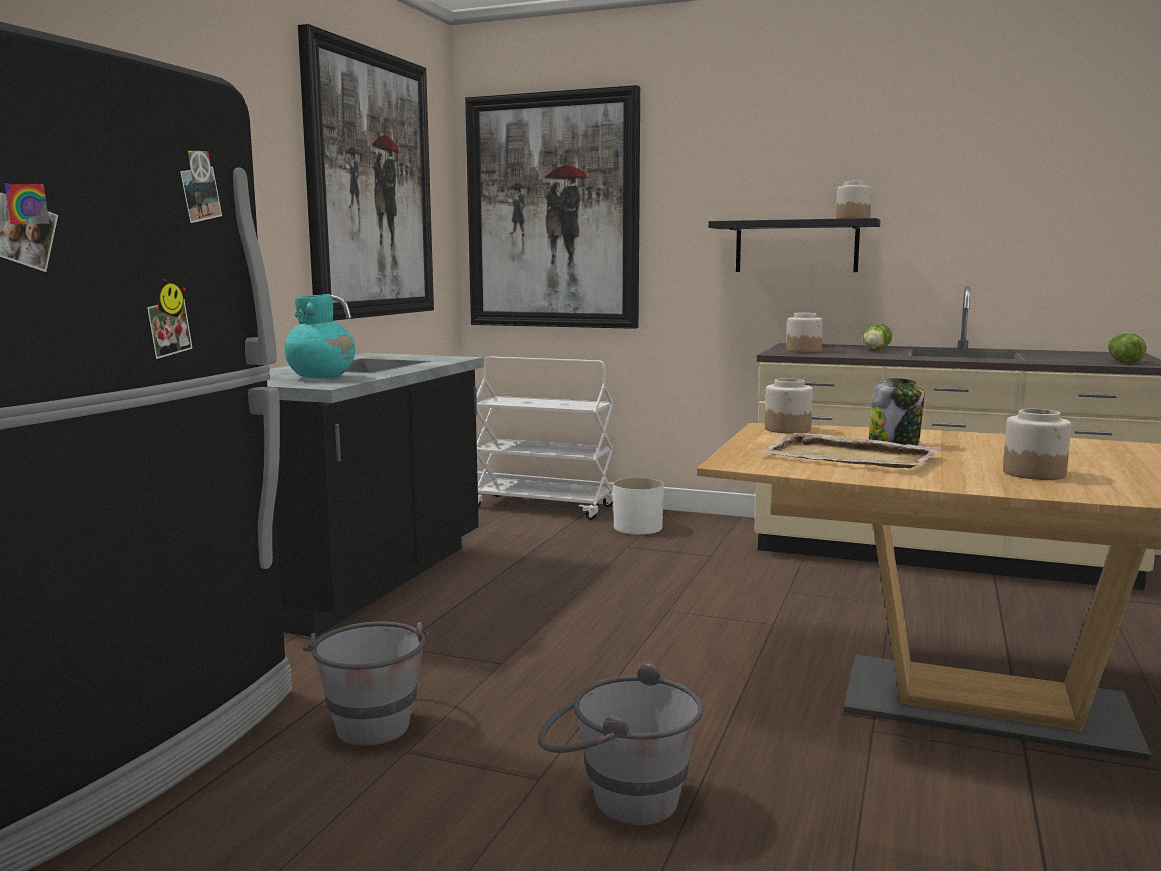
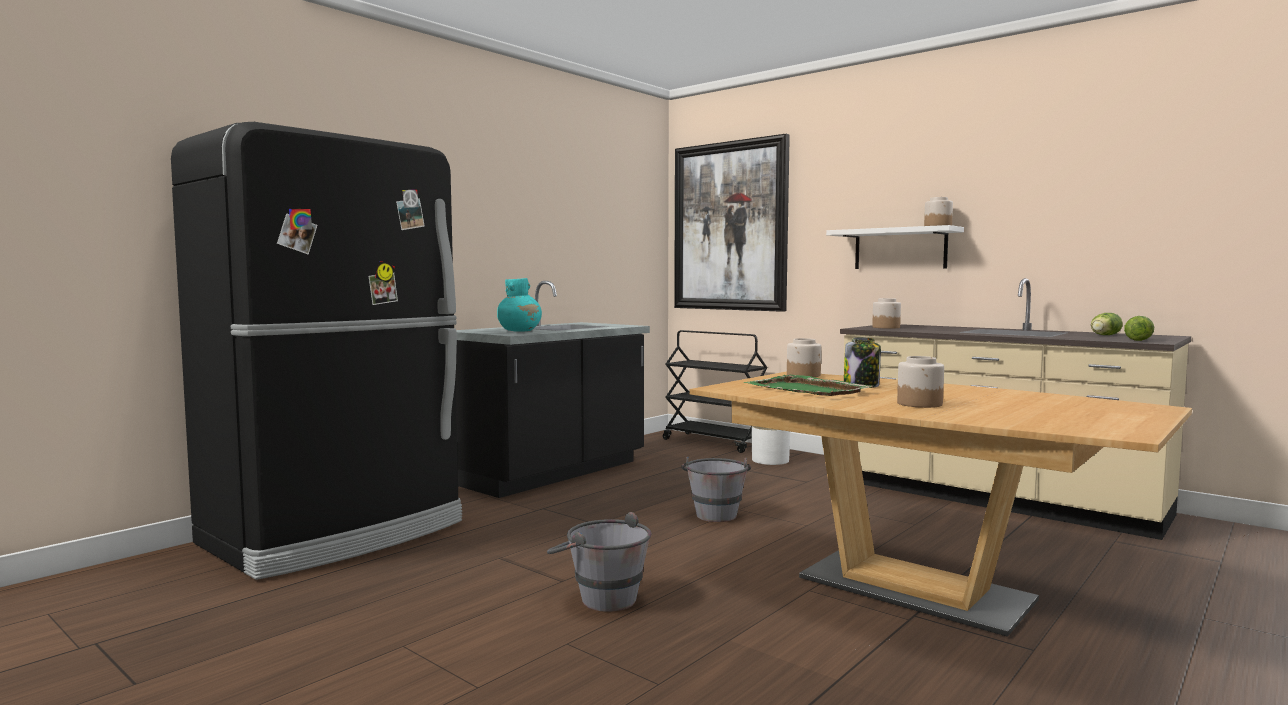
camera: 20 degrees right, 5 degrees down
picture [298,24,434,321] -> none
grey bucket [303,622,429,746] -> grey bucket moved to [681,457,751,522]
white cart [477,356,614,520] -> black cart [663,330,768,453]
black shelf [708,218,880,272] -> white shelf [826,225,964,269]
beige tray [759,433,942,468] -> green tray [744,375,872,396]
lettuce [863,324,892,350] -> lettuce moved to [1091,313,1123,335]

